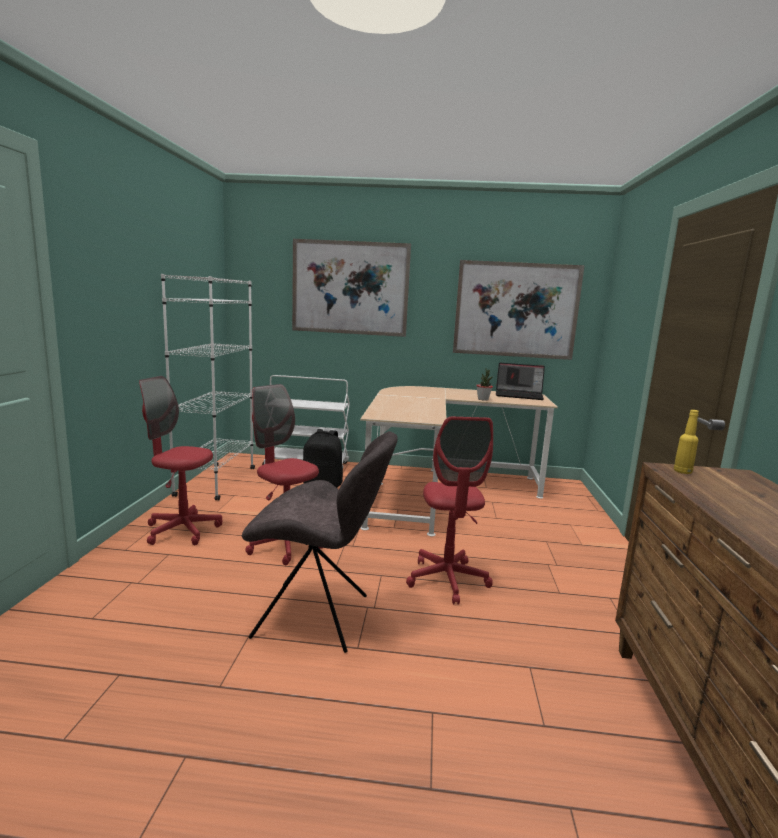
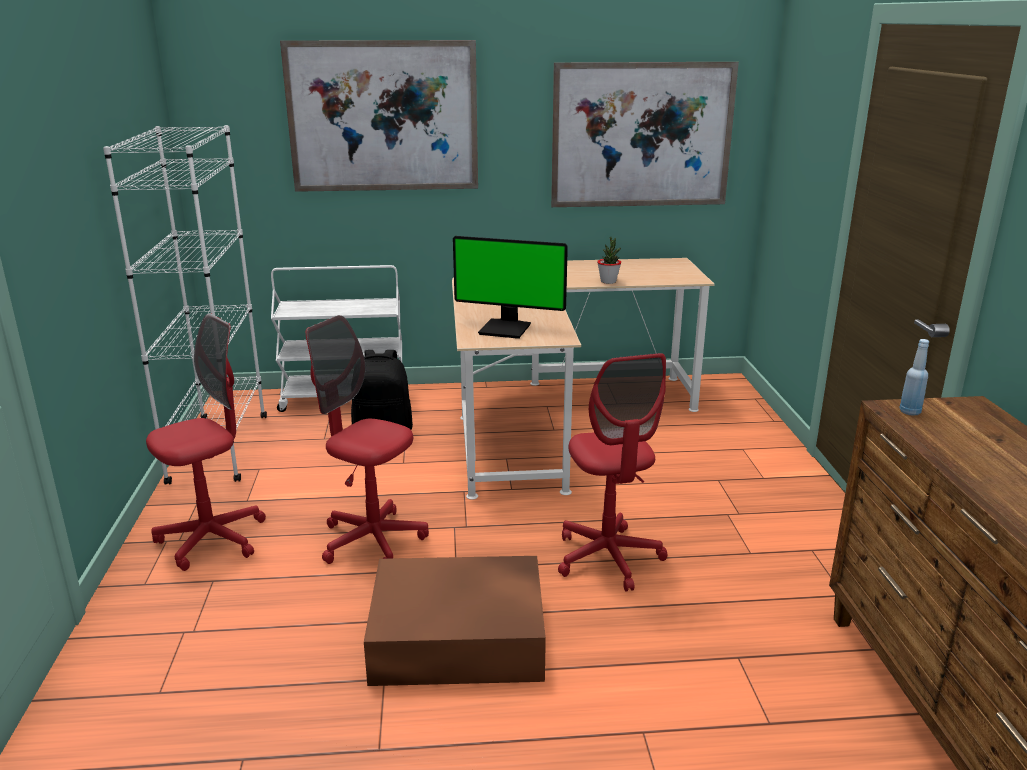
camera: 10 degrees left, 10 degrees up
red office chair [139,376,222,545] -> red office chair turned 135 degrees clockwise [146,313,266,571]
grey chair [242,431,398,653] -> brown storage box [364,556,546,686]
laptop [496,363,545,400] -> none
yellow bottle [674,410,699,474] -> blue bottle [899,339,929,416]
none -> monitor [453,236,568,339]

